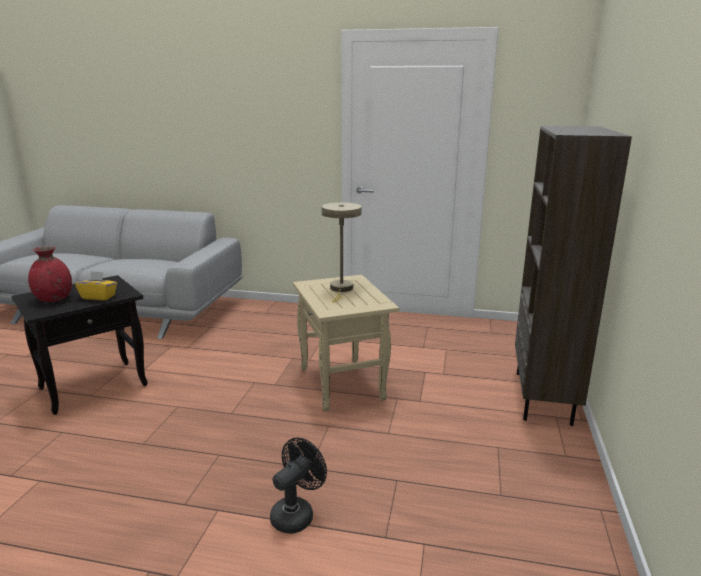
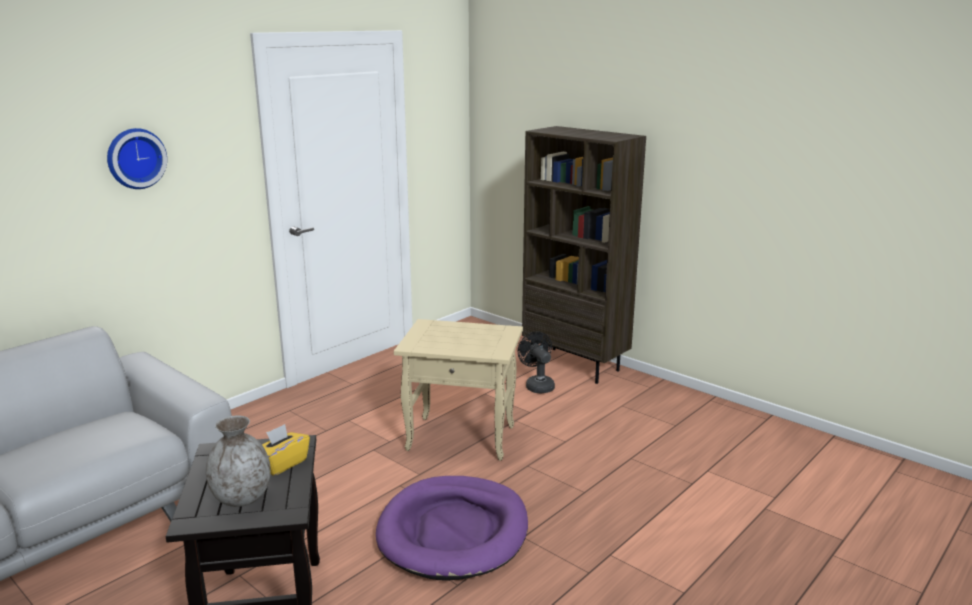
camera: 60 degrees left, 0 degrees up
red vase [28,246,72,302] -> grey vase [206,415,271,507]
black fan [270,438,327,534] -> black fan moved to [518,331,555,394]
beige table lamp [322,202,361,302] -> none
none -> wall clock [107,128,167,189]
none -> purple dog bed [376,476,528,580]

